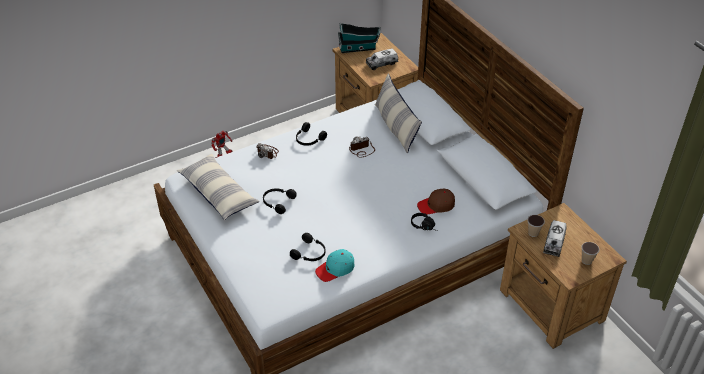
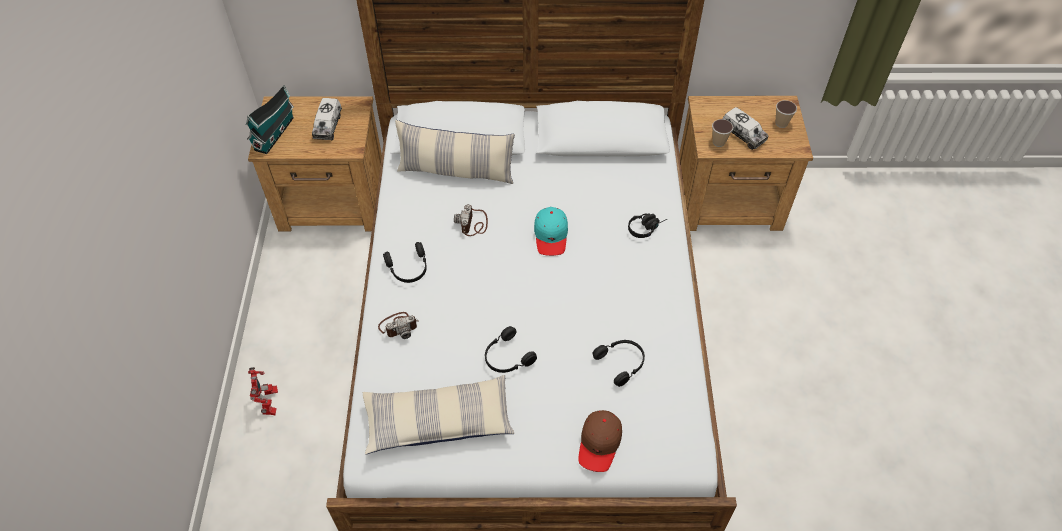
camera: 60 degrees left, 10 degrees up
turquoise cap [315,249,355,282] -> turquoise cap moved to [534,207,568,256]
brown cap [417,189,455,215] -> brown cap moved to [579,410,622,472]

